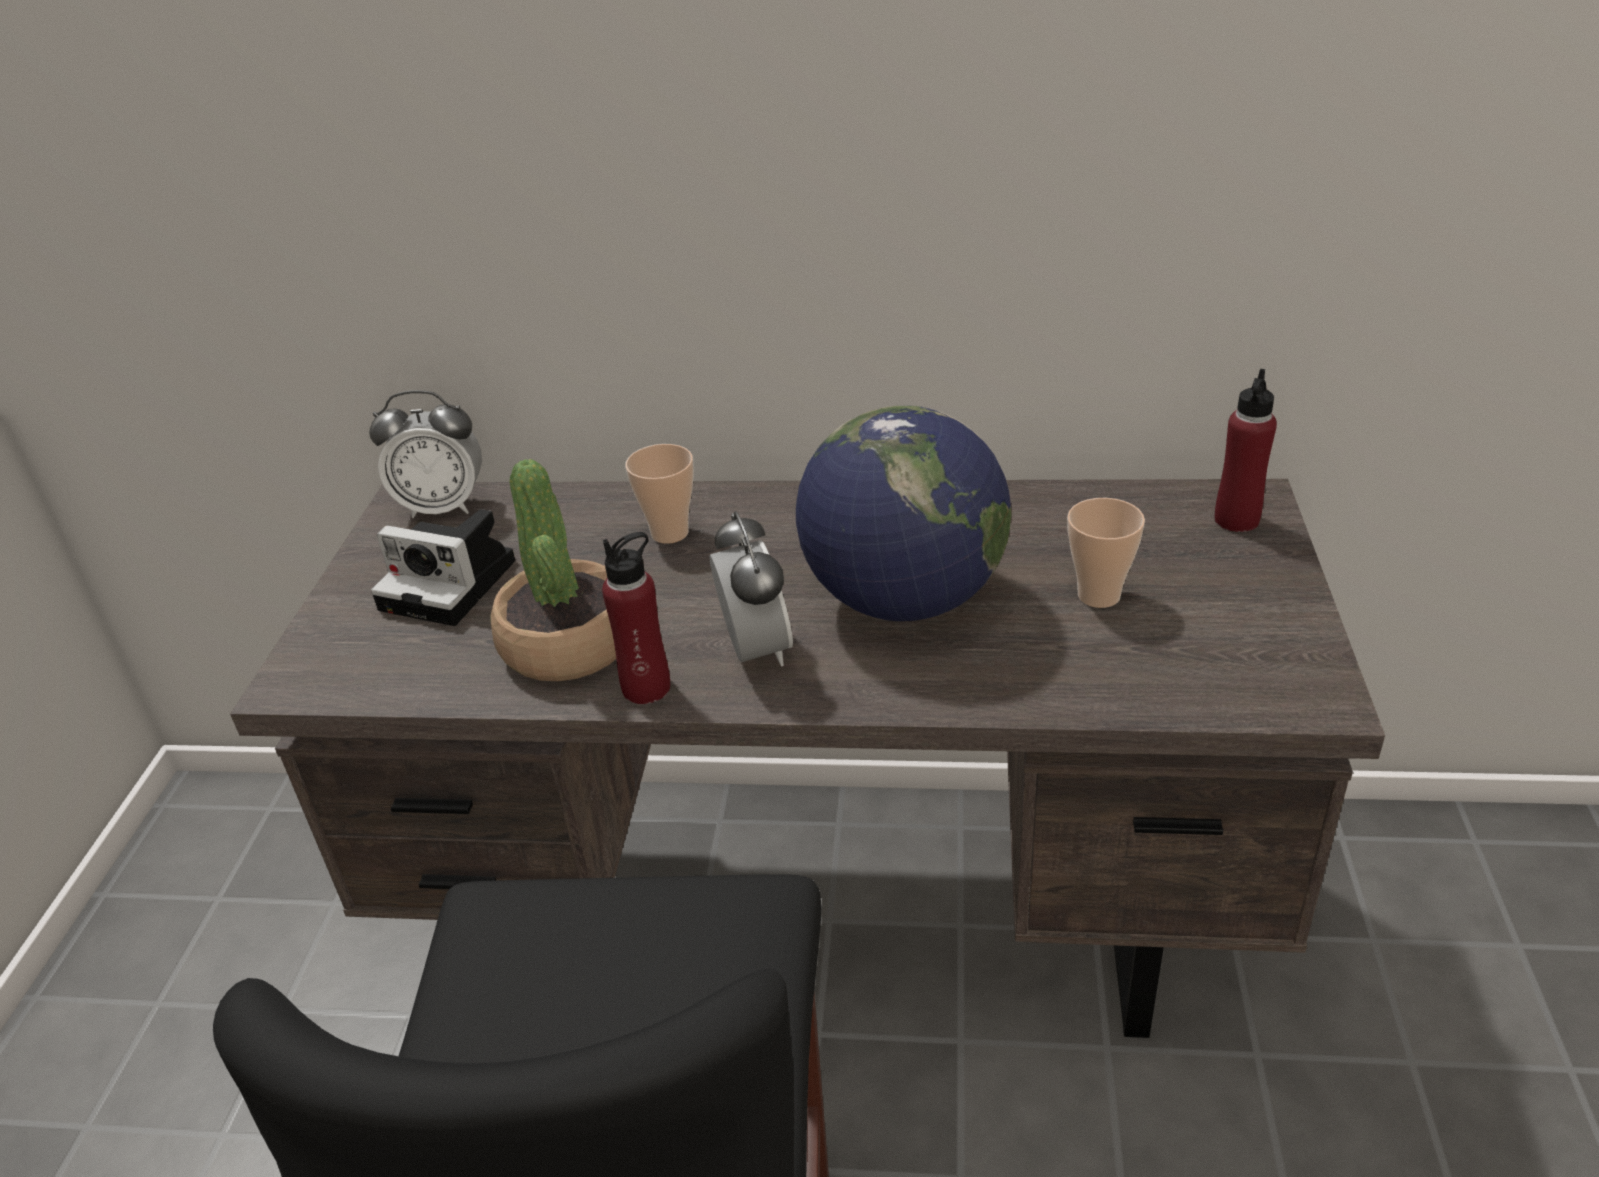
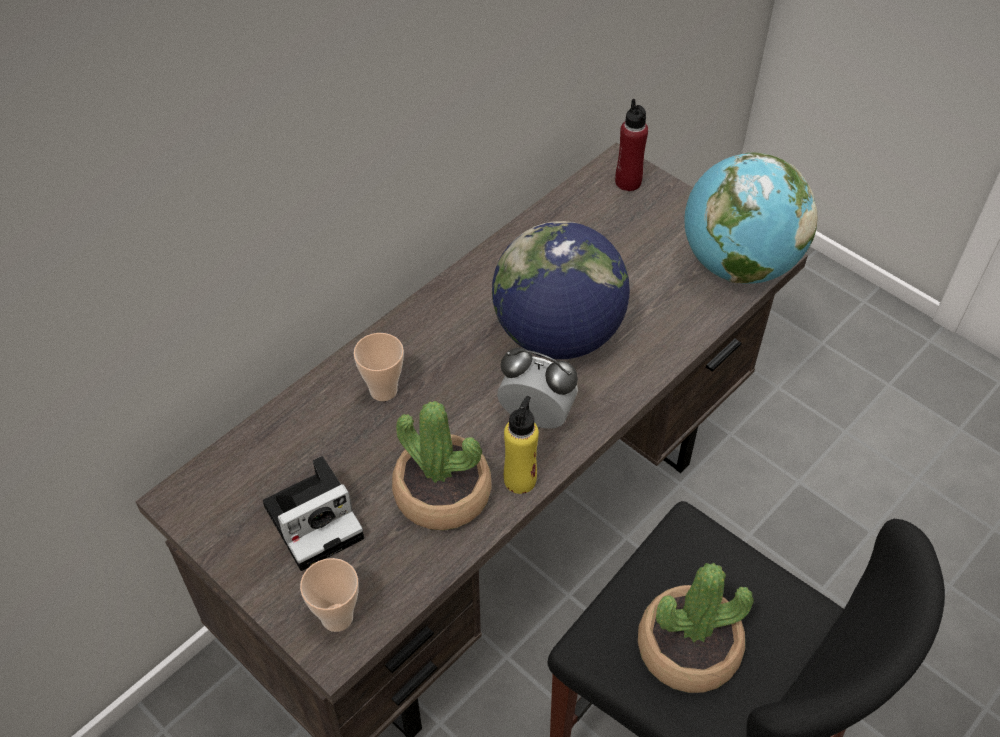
camera: 55 degrees left, 15 degrees up
alarm clock [369,390,482,518] -> none
red bottle [602,532,670,704] -> yellow bottle [504,396,539,494]
cup [1067,498,1145,608] -> cup moved to [300,558,359,632]
none -> potted plant [638,563,754,693]
none -> globe [684,153,817,284]

